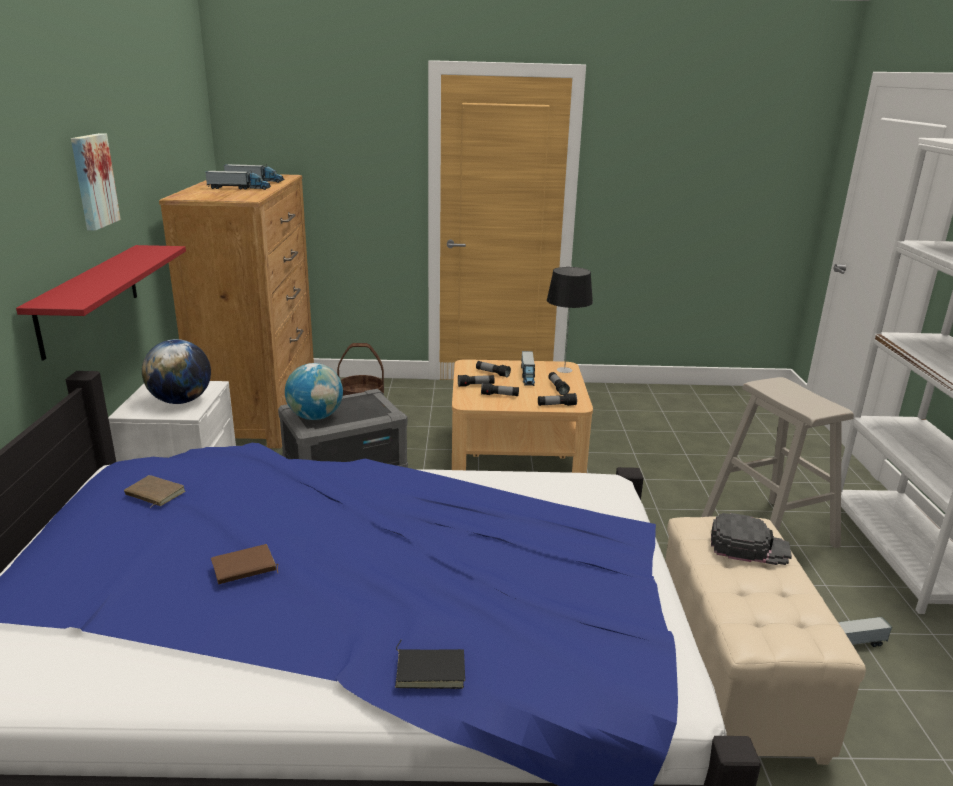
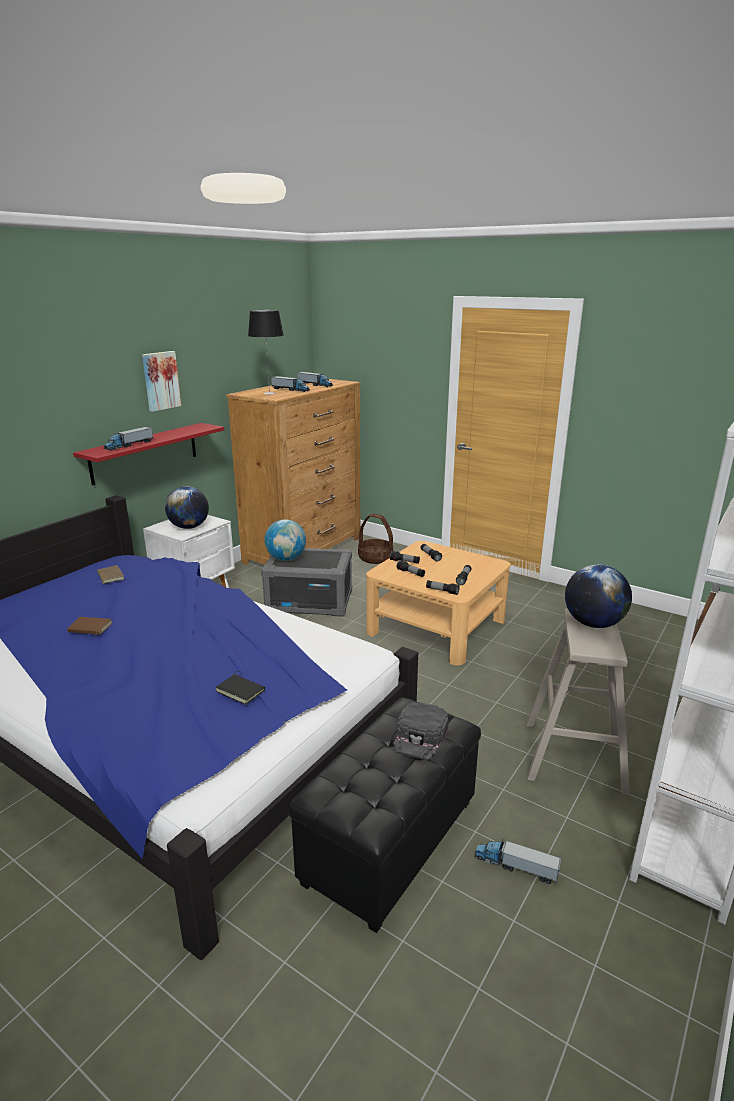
camera: 35 degrees right, 0 degrees up
black book [395,640,465,689] -> black book moved to [216,670,265,705]
toy truck [521,351,535,386] -> toy truck moved to [103,427,153,451]
table lamp [547,267,593,373] -> table lamp moved to [248,310,284,395]
beige ottoman [665,517,866,765] -> black ottoman [288,697,481,933]
black cap [711,513,792,565] -> black cap turned 60 degrees clockwise [394,702,449,761]
none -> globe [565,564,632,628]

